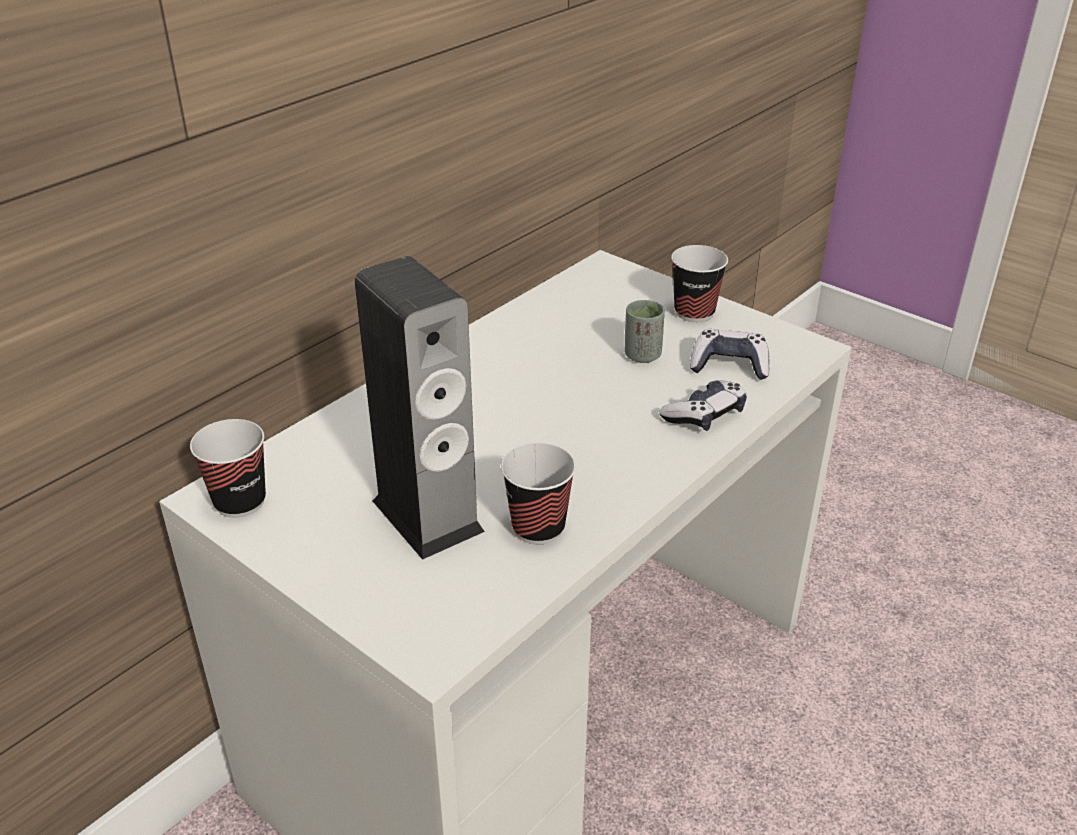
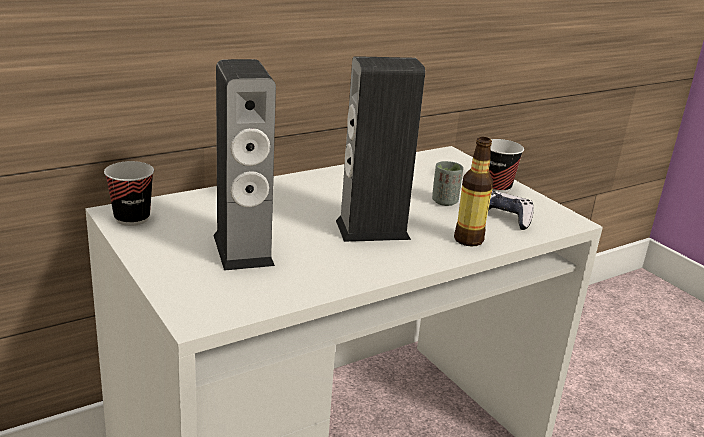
camera: 15 degrees right, 10 degrees down
cup [501,443,576,545] -> none
game controller [659,380,747,431] -> bottle [454,137,494,247]
none -> speaker [336,56,425,242]

